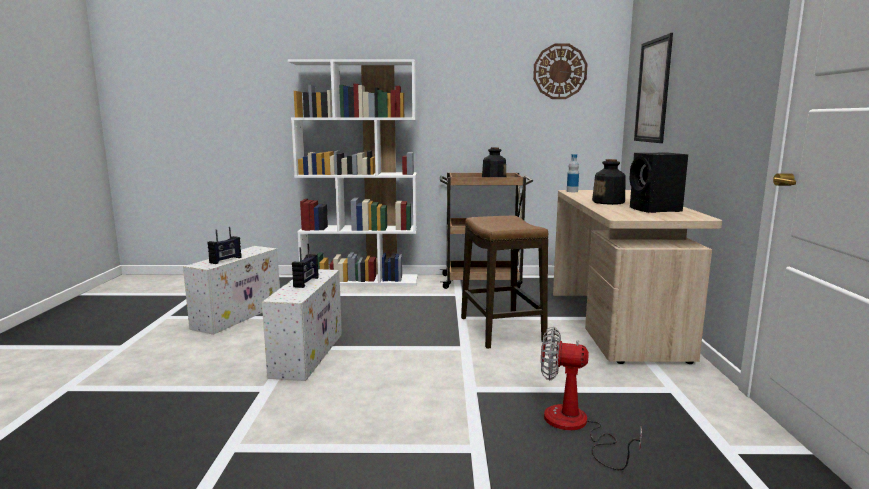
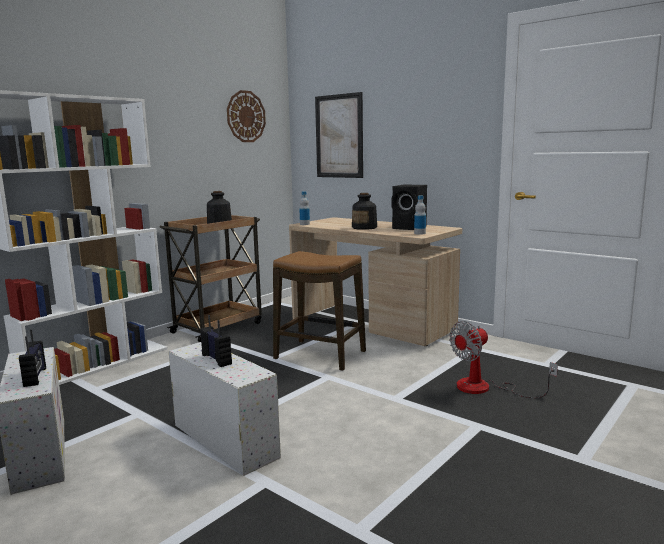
camera: 50 degrees left, 0 degrees up
none -> bottle [414,196,426,235]

